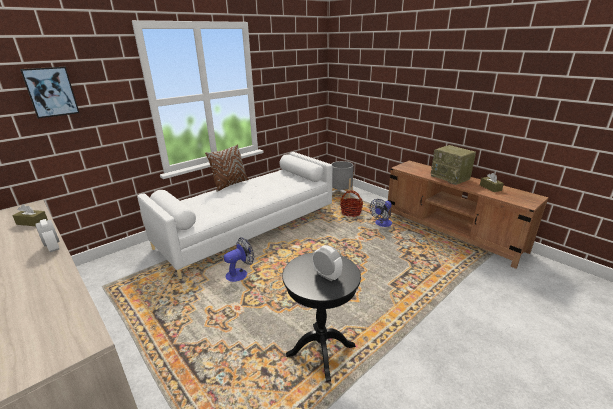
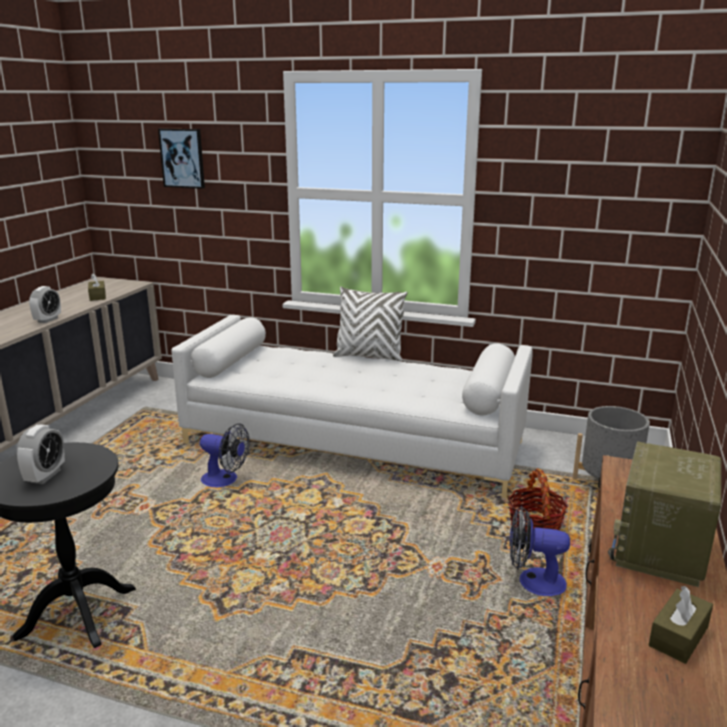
camera: 60 degrees right, 5 degrees down
brown pillow [205,144,249,192] -> white pillow [333,286,408,361]

